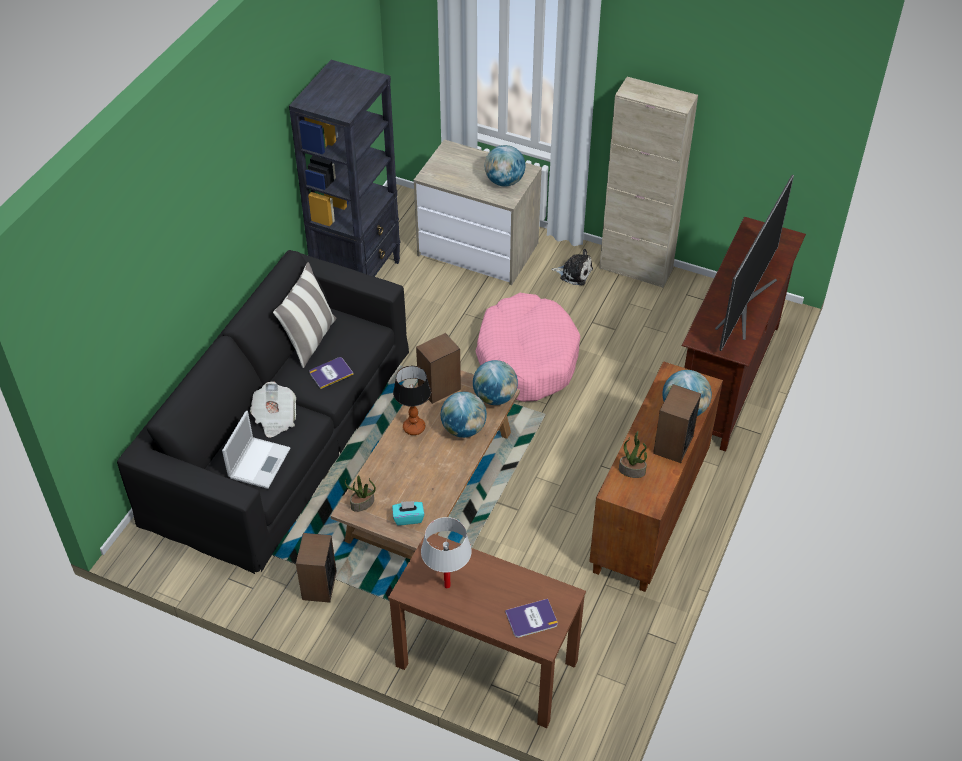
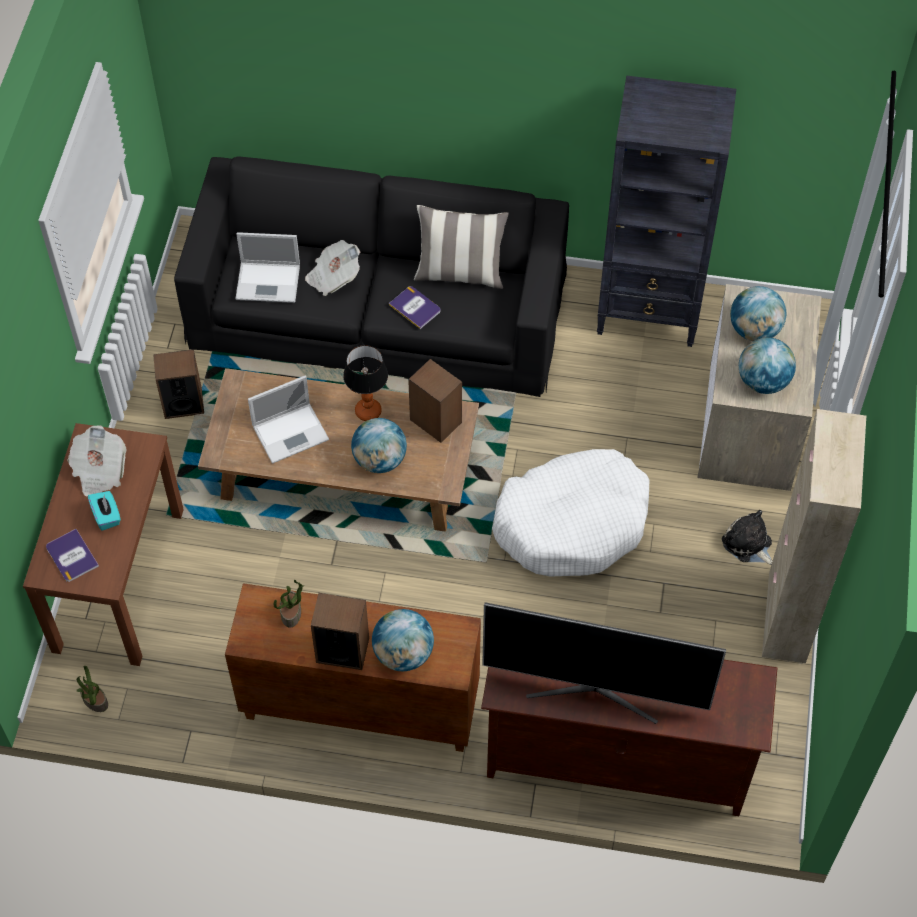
camera: 75 degrees right, 10 degrees up
potted plant [345,475,376,512] -> potted plant moved to [76,666,108,712]
turquoise tissue box [392,501,424,525] -> turquoise tissue box moved to [88,491,121,531]
white table lamp [421,517,472,589] -> newspaper [68,425,126,497]
globe [473,360,518,405] -> globe moved to [730,286,786,341]
pink dog bed [476,293,580,402] -> white dog bed [492,449,649,577]
plush toy [551,249,593,285] -> plush toy turned 135 degrees clockwise [722,510,773,565]
none -> laptop [248,375,329,464]

